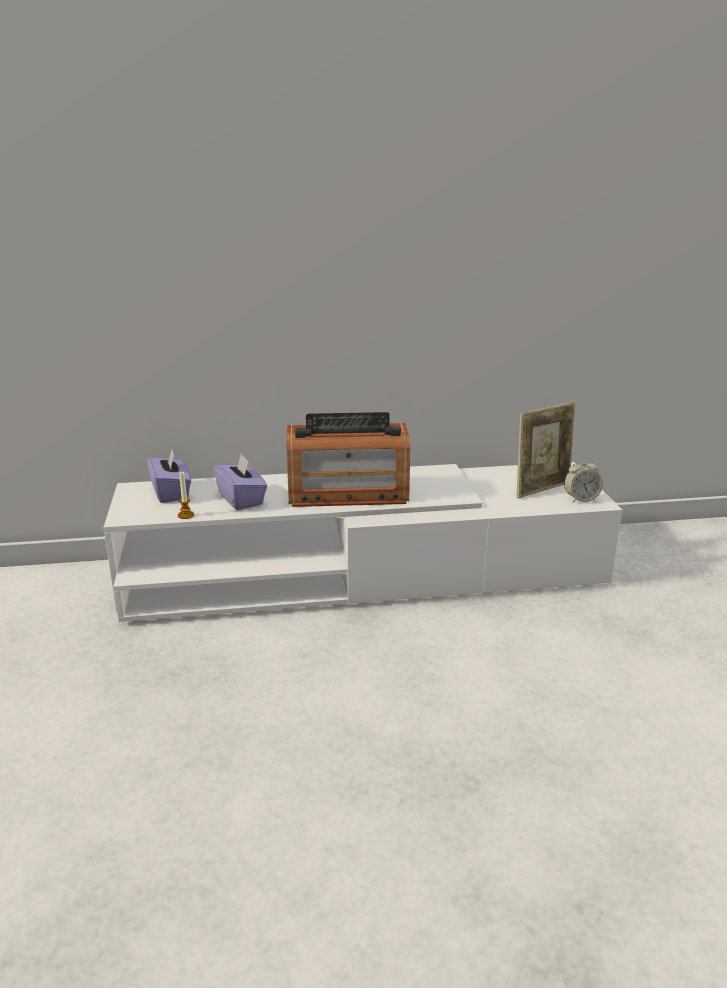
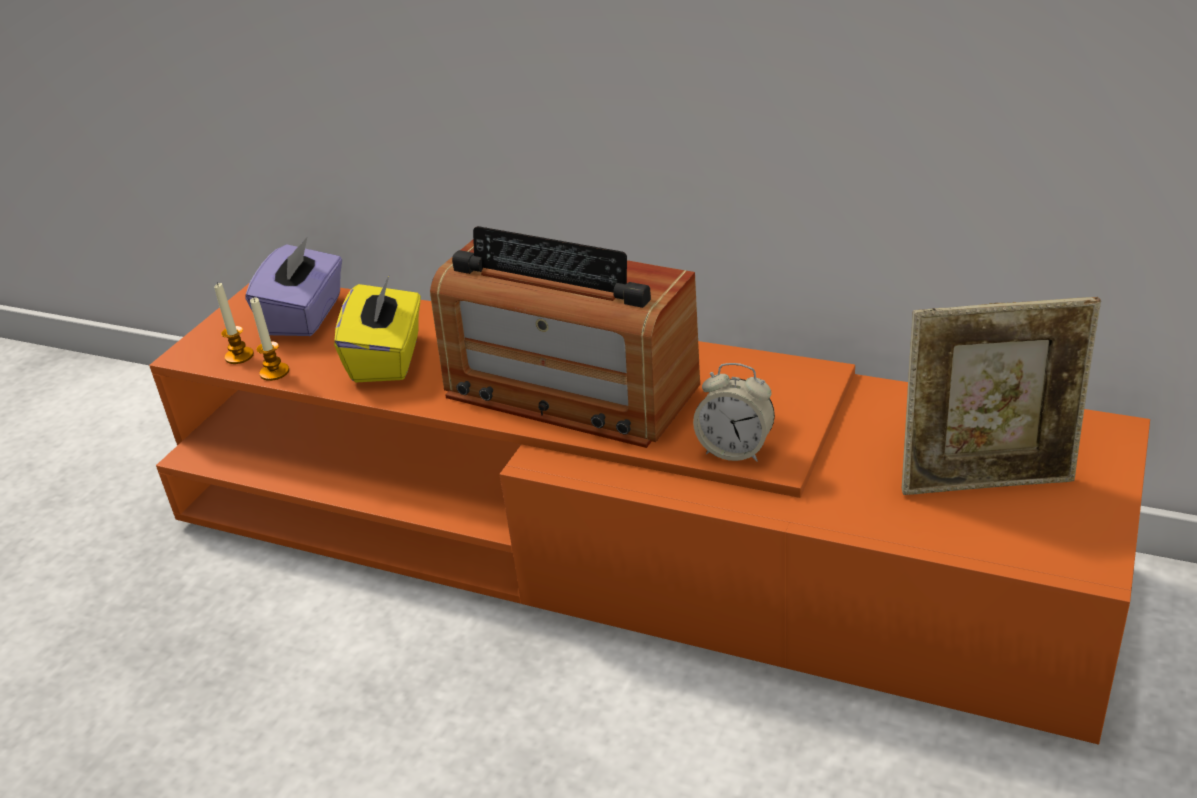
camera: 35 degrees right, 10 degrees up
white tv stand [104,462,622,622] -> orange tv stand [149,284,1150,744]
purple tissue box [213,454,268,510] -> yellow tissue box [334,274,421,382]
alarm clock [564,457,603,503] -> alarm clock moved to [693,363,775,462]
none -> candle [214,283,254,364]

